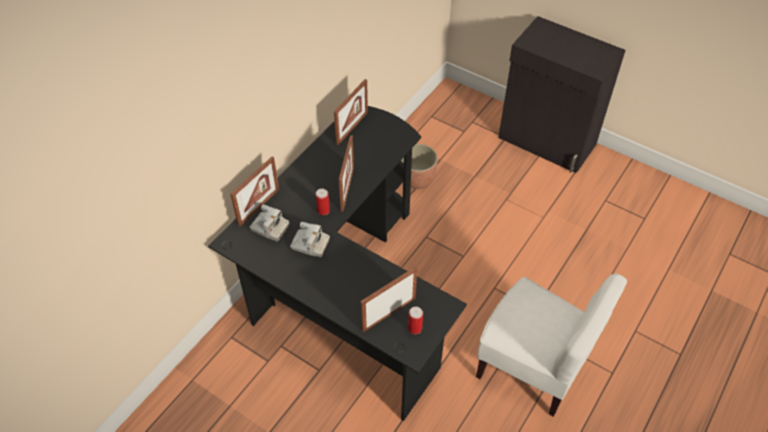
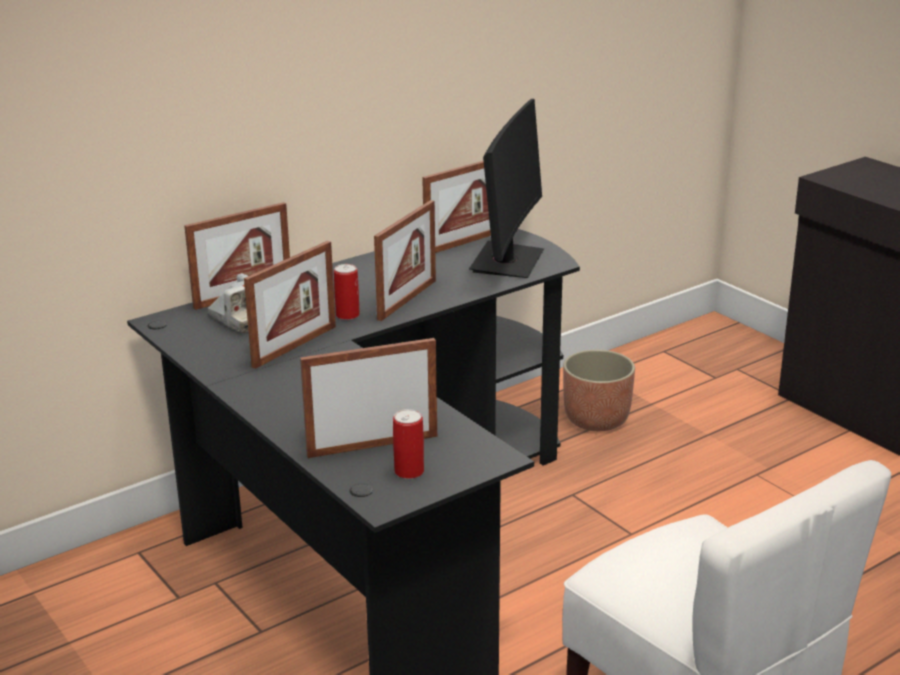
camera: 20 degrees right, 25 degrees down
camera [290,222,330,257] -> picture frame [244,241,336,369]
none -> monitor [469,99,544,278]

